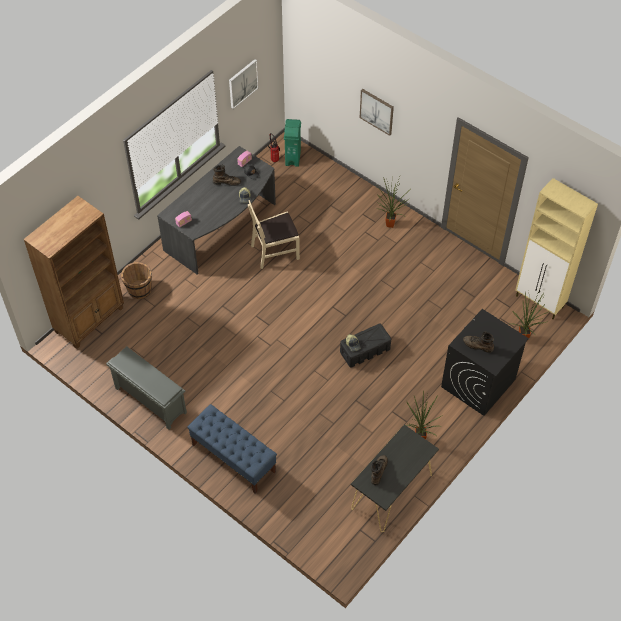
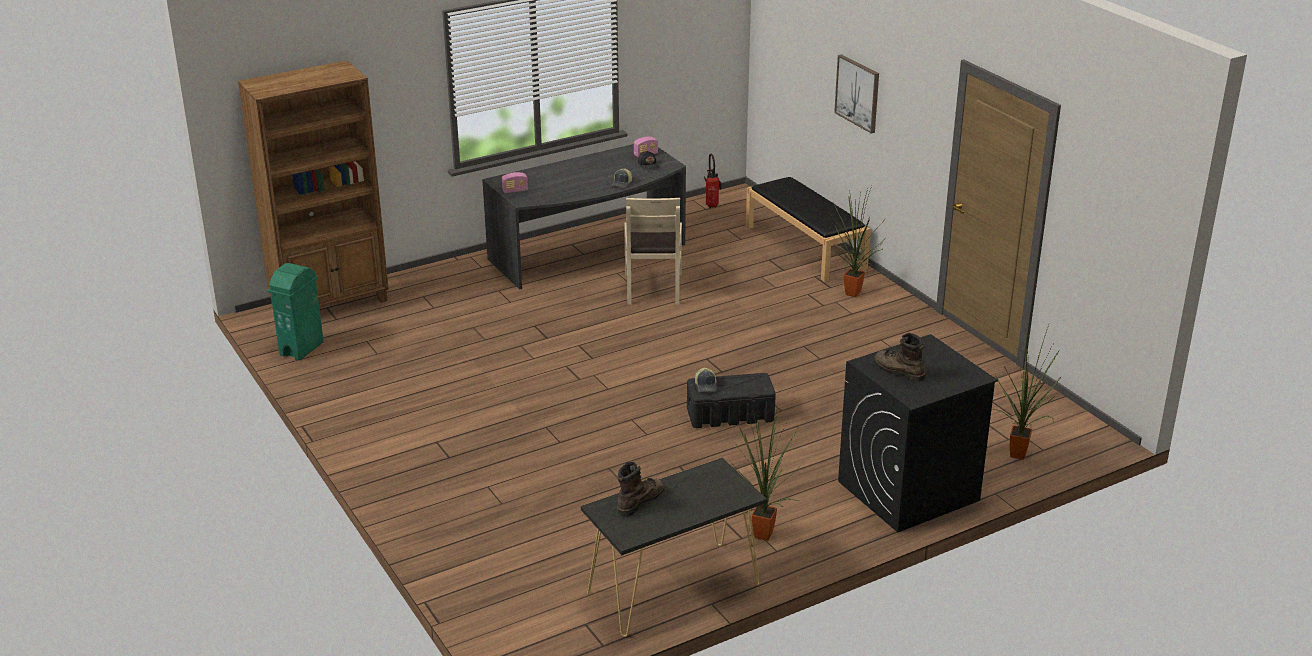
camera: 20 degrees right, 25 degrees down
grey shoe rack [106,346,187,430] -> none
brown bucket [121,262,152,299] -> none
blue bench [187,404,277,494] -> none
brown boot [213,165,241,186] -> none
picture [229,59,259,109] -> none
beige chair [248,200,300,269] -> beige chair turned 90 degrees counterclockwise [624,198,682,305]
green trash can [284,119,301,167] -> green trash can moved to [268,263,324,360]
beige cabinet [516,178,598,319] -> none
none -> black bench [746,177,871,282]

